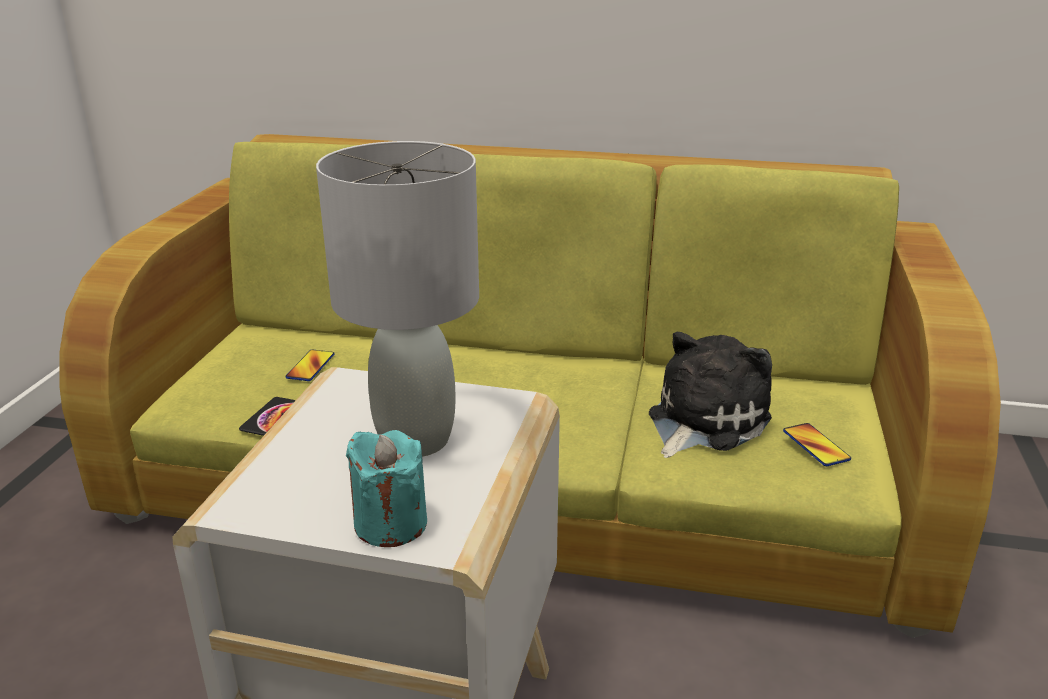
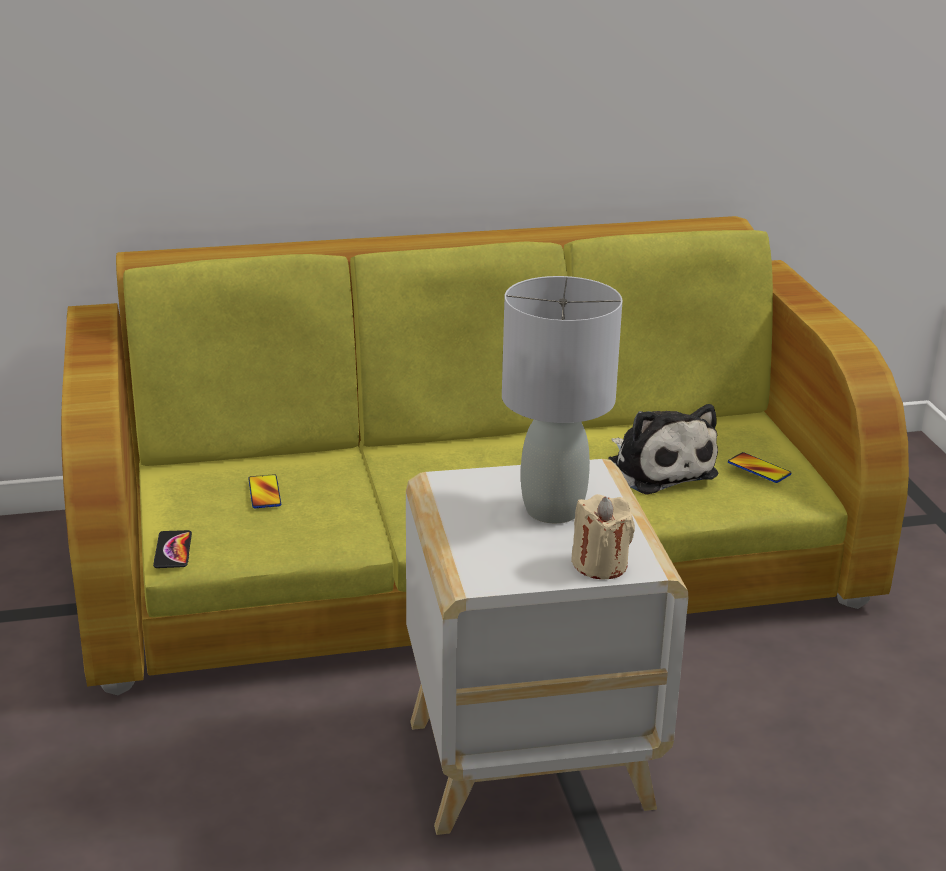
camera: 25 degrees left, 0 degrees up
phone [239,397,296,436] -> phone moved to [153,530,192,568]
turquoise candle [346,430,427,547] -> beige candle [571,494,635,579]
plush toy [649,332,772,458] -> plush toy turned 135 degrees clockwise [608,404,718,495]

